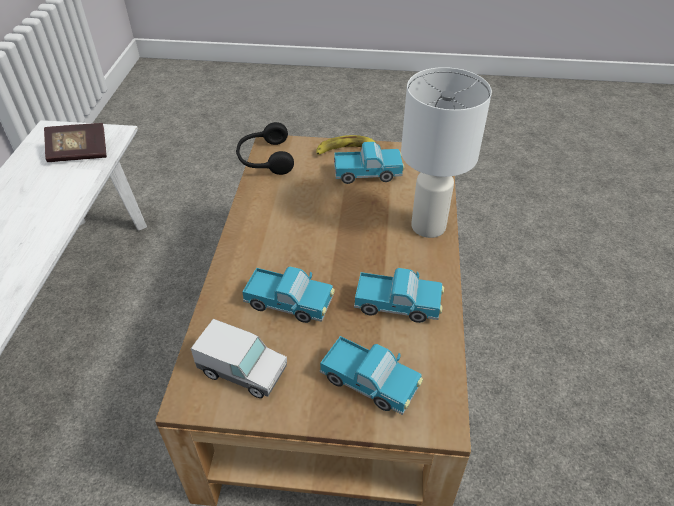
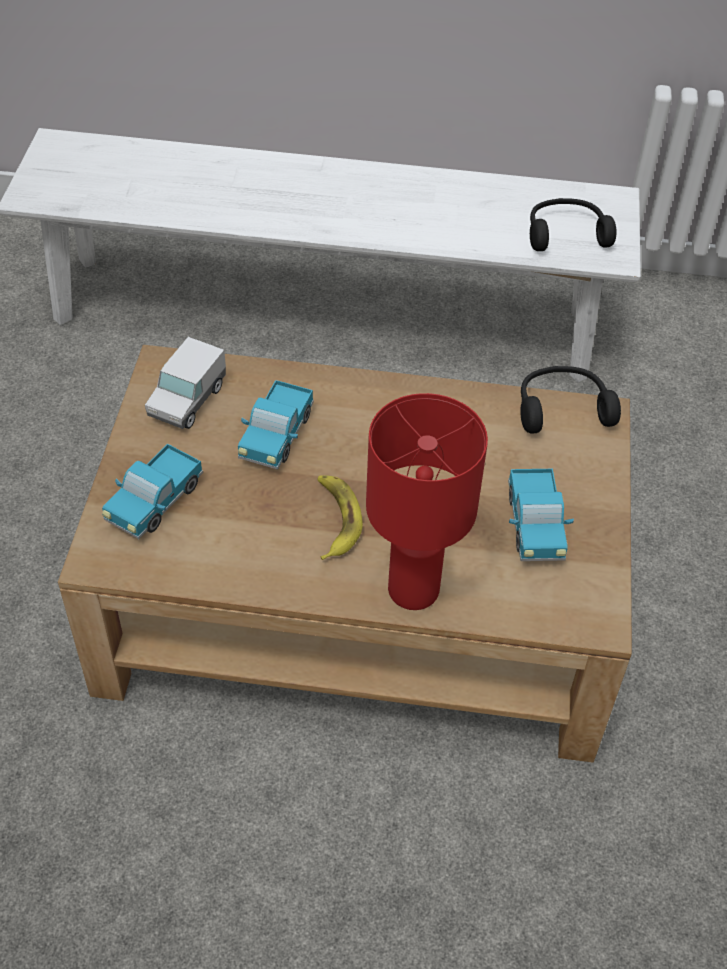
camera: 90 degrees right, 5 degrees up
book [44,123,107,162] -> black headphones [530,198,617,251]
banana [316,135,375,155] -> banana moved to [317,475,363,560]
toy truck [354,268,444,323] -> none
white table lamp [401,67,492,238] -> red table lamp [366,393,488,610]

